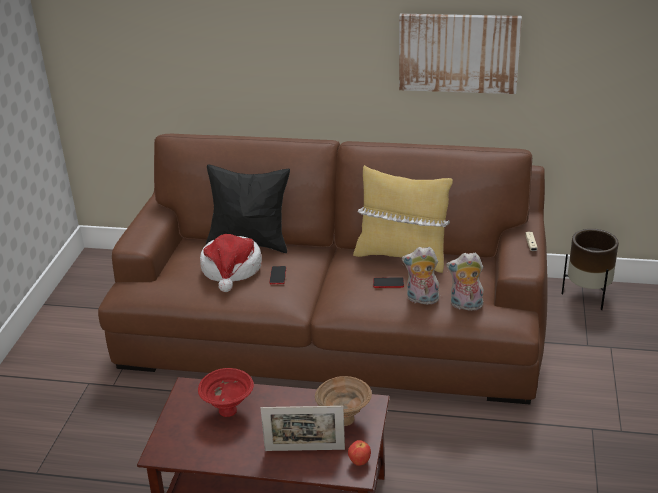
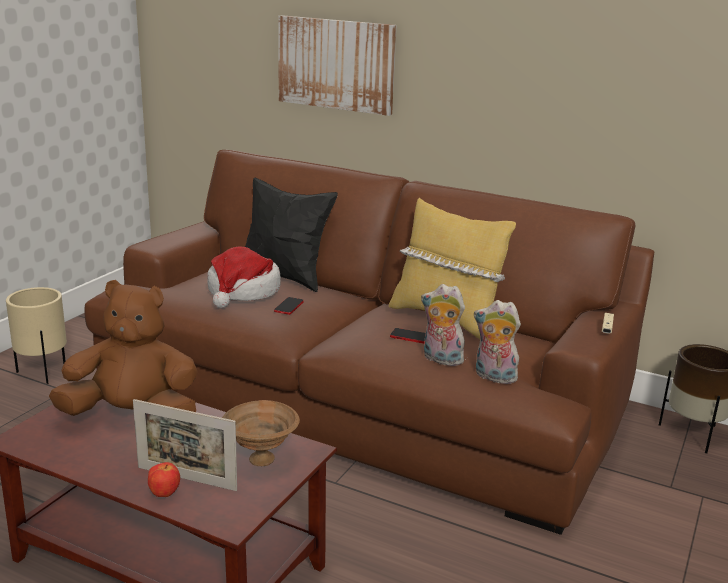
camera: 15 degrees right, 10 degrees down
red bowl [198,368,254,417] -> brown plush toy [49,280,198,416]
apple [348,440,371,466] -> apple moved to [148,462,180,497]
picture [399,14,522,94] -> picture moved to [278,15,396,116]
none -> beige planter [6,287,67,384]

